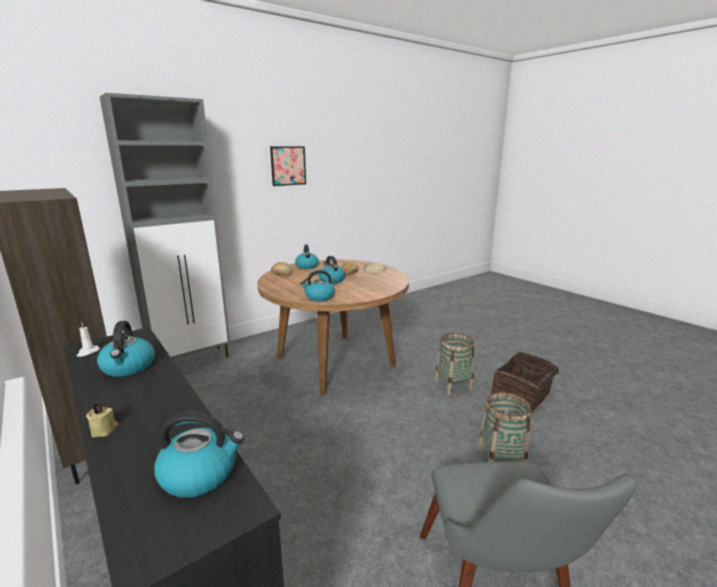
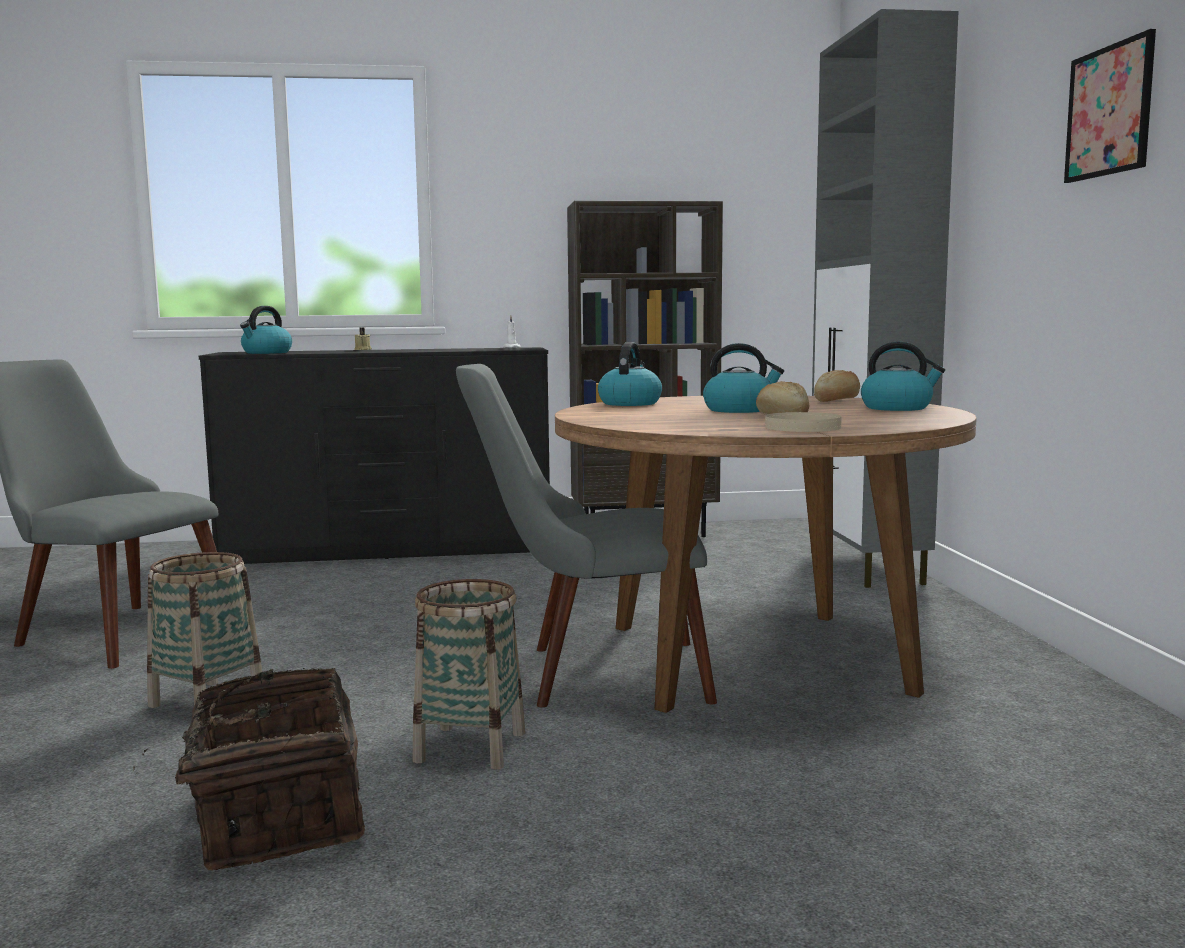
camera: 120 degrees right, 10 degrees down
kettle [97,321,155,377] -> none
none -> grey chair [456,364,717,707]

